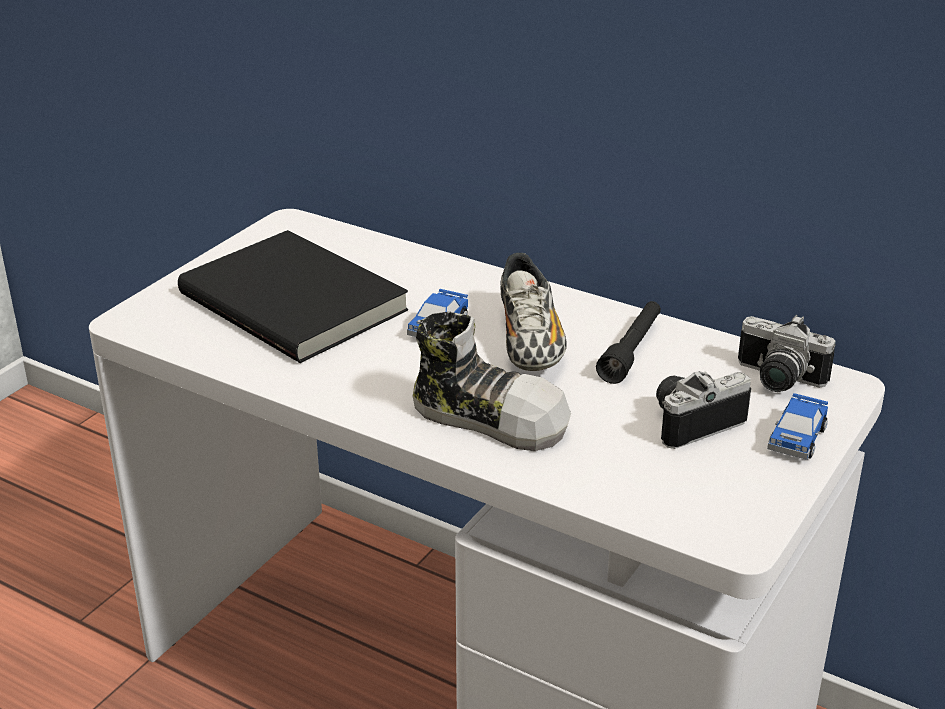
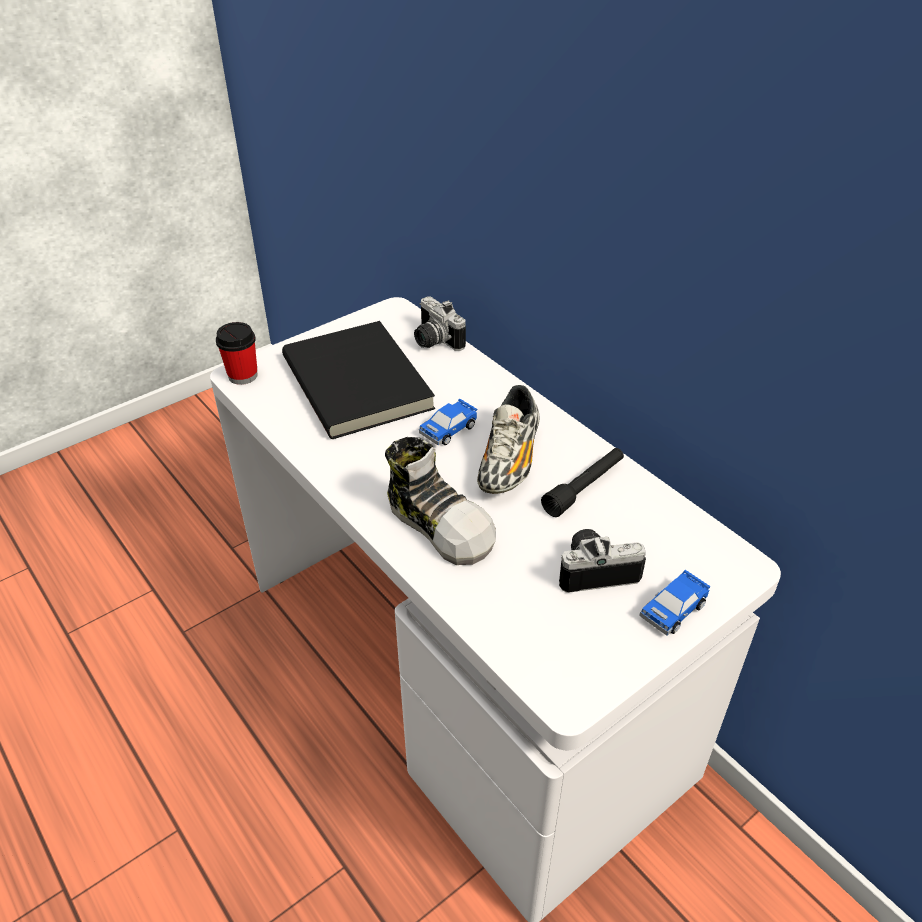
camera: 20 degrees right, 10 degrees up
camera [738,315,836,392] -> camera moved to [414,296,466,351]
none -> cup [216,322,258,385]

